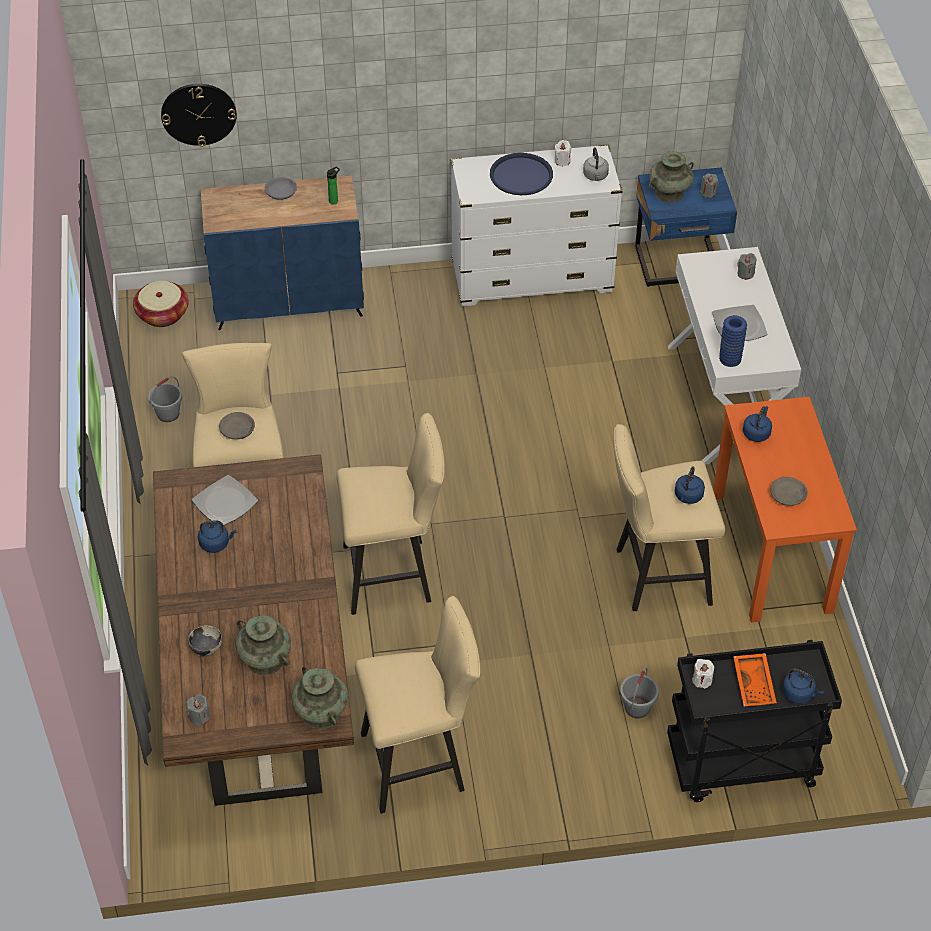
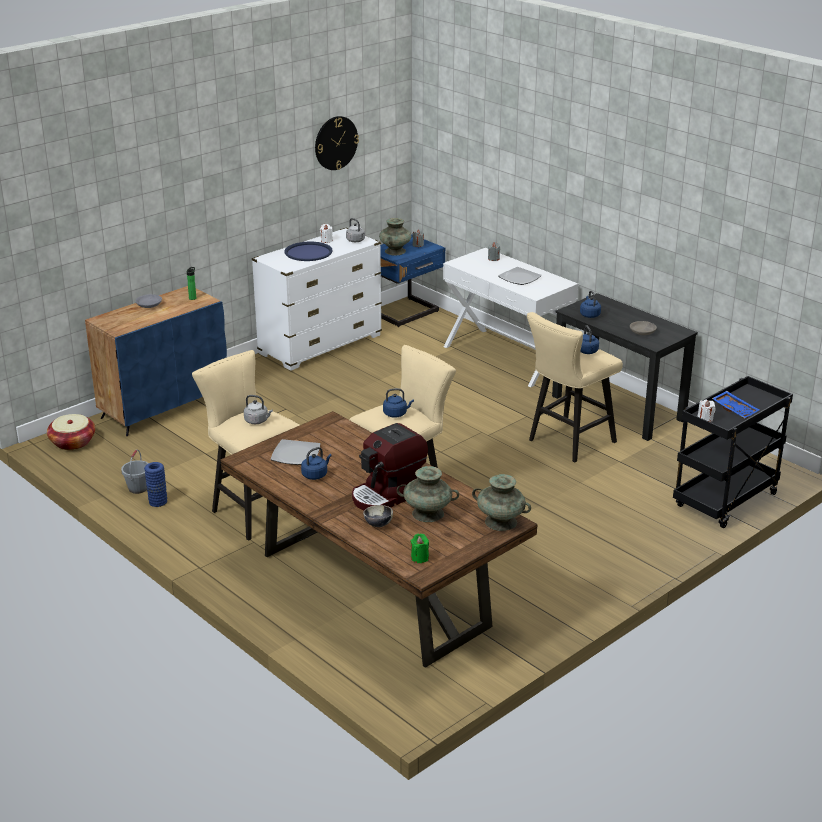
camera: 35 degrees left, 20 degrees down
wall clock [161,84,237,147] -> wall clock moved to [315,116,359,170]
grey candle [187,694,210,726] -> green candle [411,533,429,563]
grey bowl [219,412,255,440] -> grey kettle [244,395,273,424]
beige stool [355,596,481,814] -> none
grey bucket [620,668,659,718] -> none
orange desk [713,397,857,623] -> black desk [552,293,698,441]
blue vase [719,315,747,367] -> blue vase moved to [144,462,167,507]
orange tray [733,653,777,707] -> blue tray [712,391,759,418]
blue kettle [782,668,824,703] -> blue kettle moved to [383,388,414,417]
none -> coffee machine [352,423,428,510]

